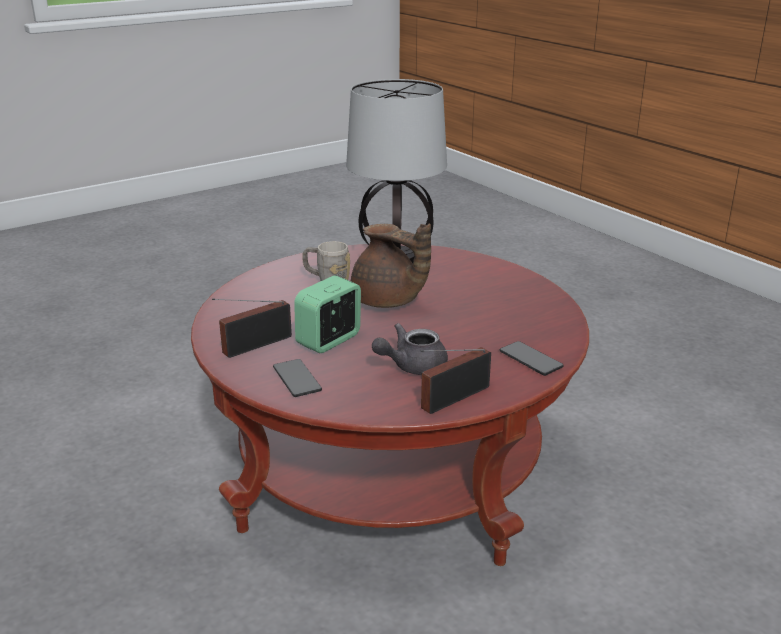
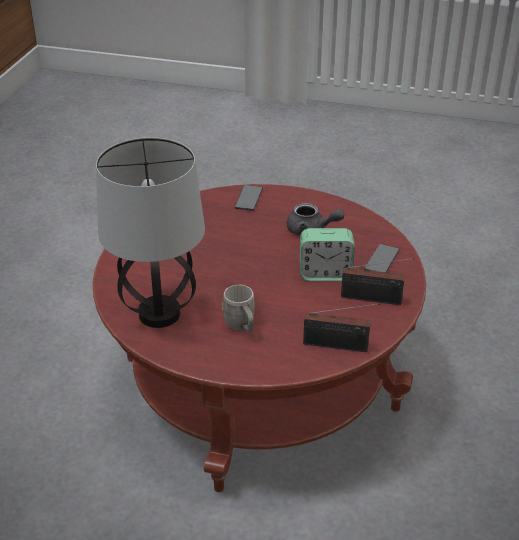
camera: 130 degrees left, 10 degrees up
brown teapot [351,224,431,308] -> none
radio [420,347,491,414] -> radio moved to [303,303,380,352]

